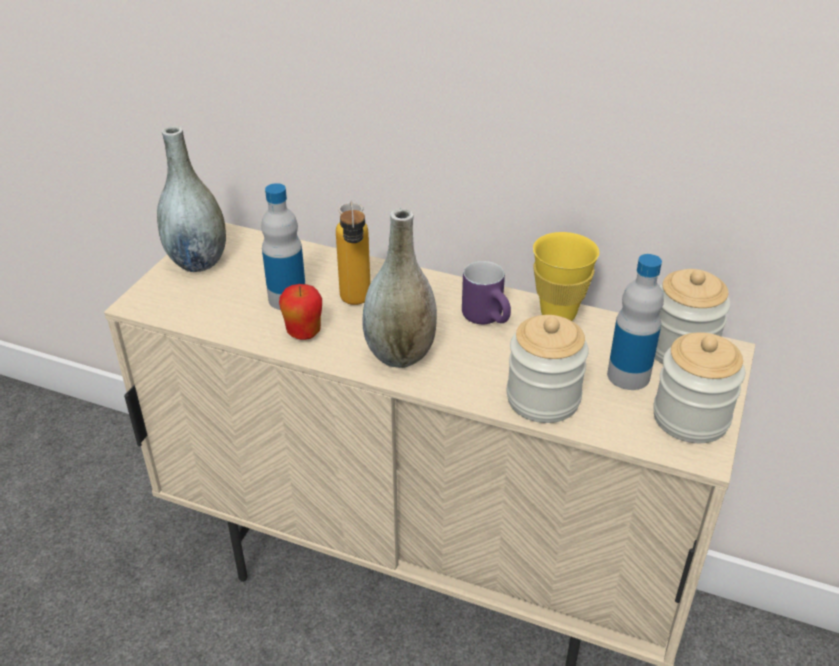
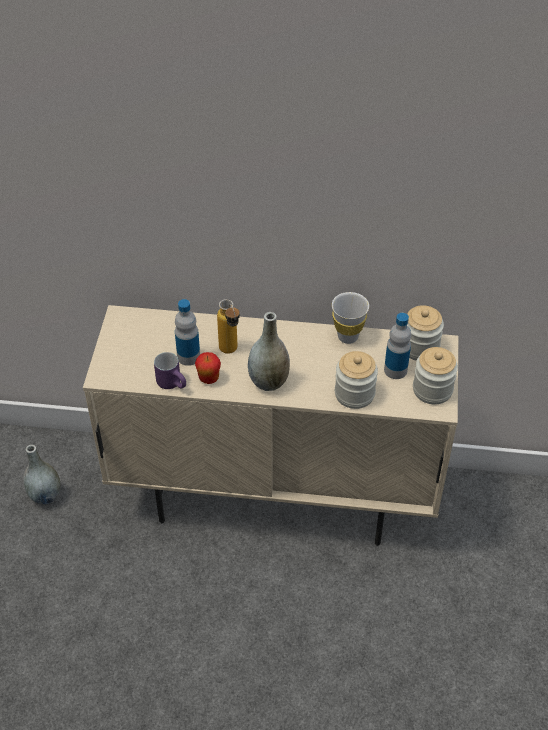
camera: 15 degrees left, 10 degrees up
grey vase [157,126,226,272] -> grey vase moved to [23,445,61,505]
purple mug [462,261,511,325] -> purple mug moved to [154,352,186,389]
yellow cup [533,232,599,321] -> white cup [332,292,369,344]

